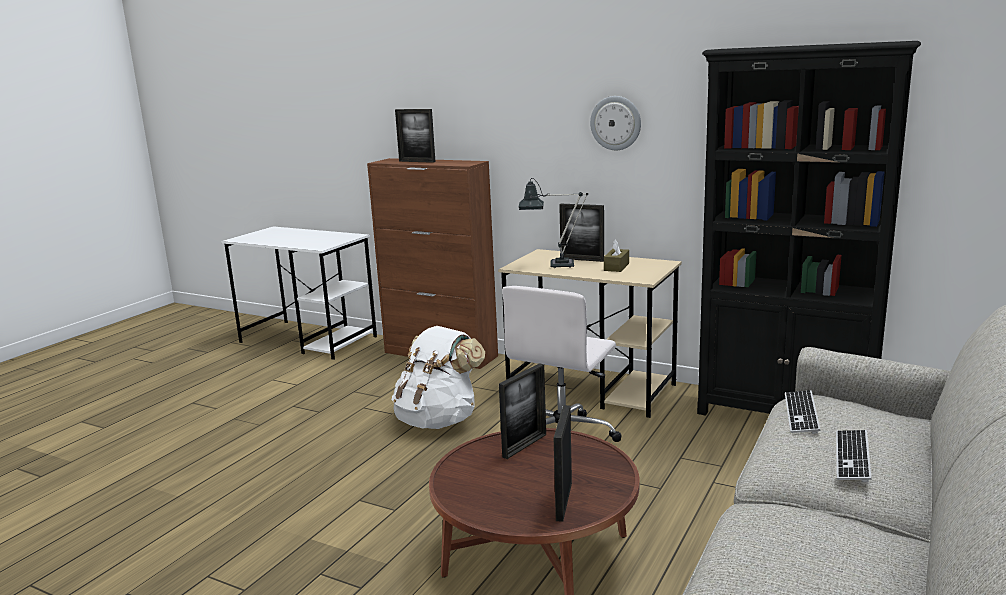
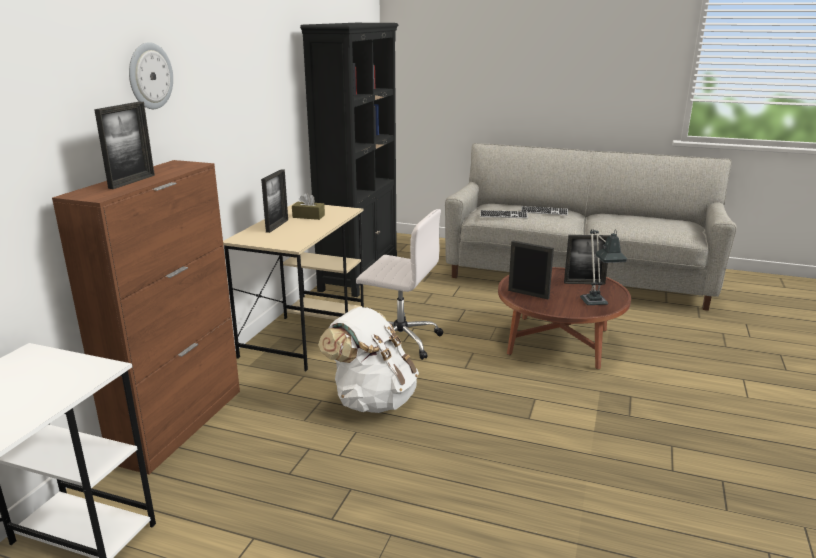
camera: 100 degrees left, 5 degrees up
table lamp [519,178,588,268] -> table lamp moved to [580,230,627,305]
wall clock [590,96,641,150] -> wall clock moved to [129,42,173,109]

